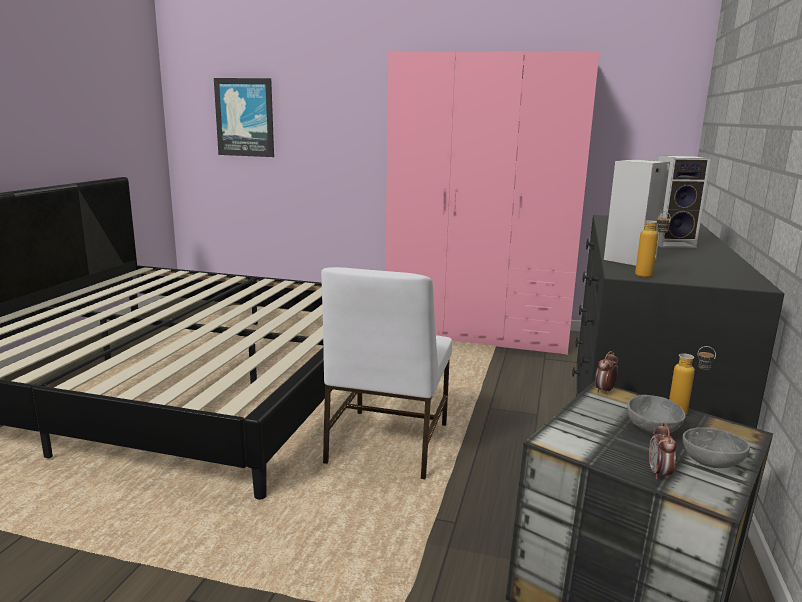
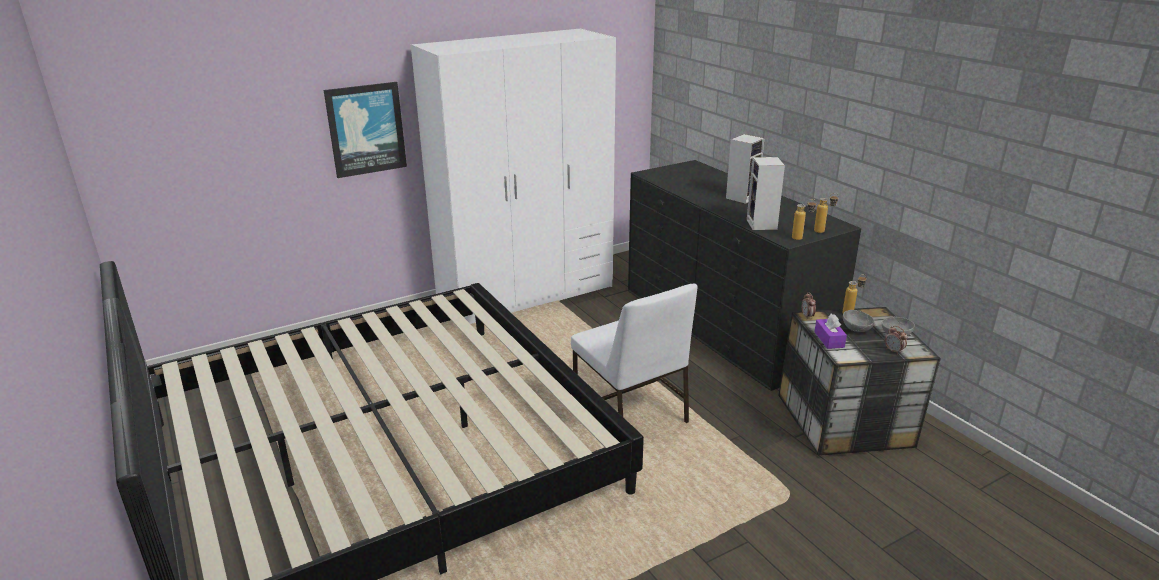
camera: 45 degrees left, 10 degrees up
picture [214,78,274,157] -> picture moved to [324,82,407,178]
pink wardrobe [385,51,600,355] -> white wardrobe [411,28,616,324]
none -> bottle [814,193,839,233]
none -> purple tissue box [815,314,847,349]

